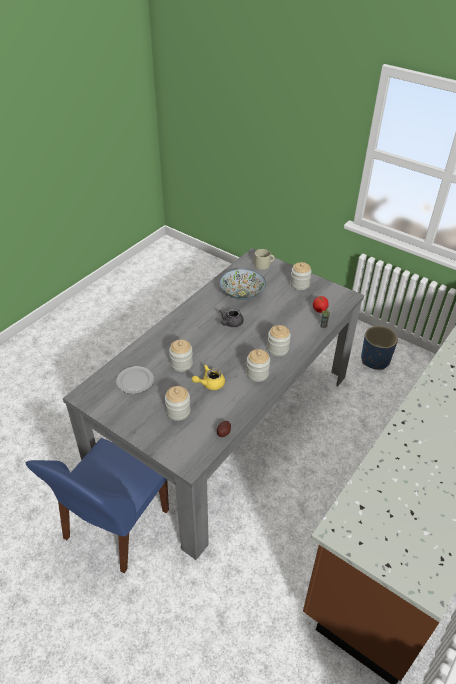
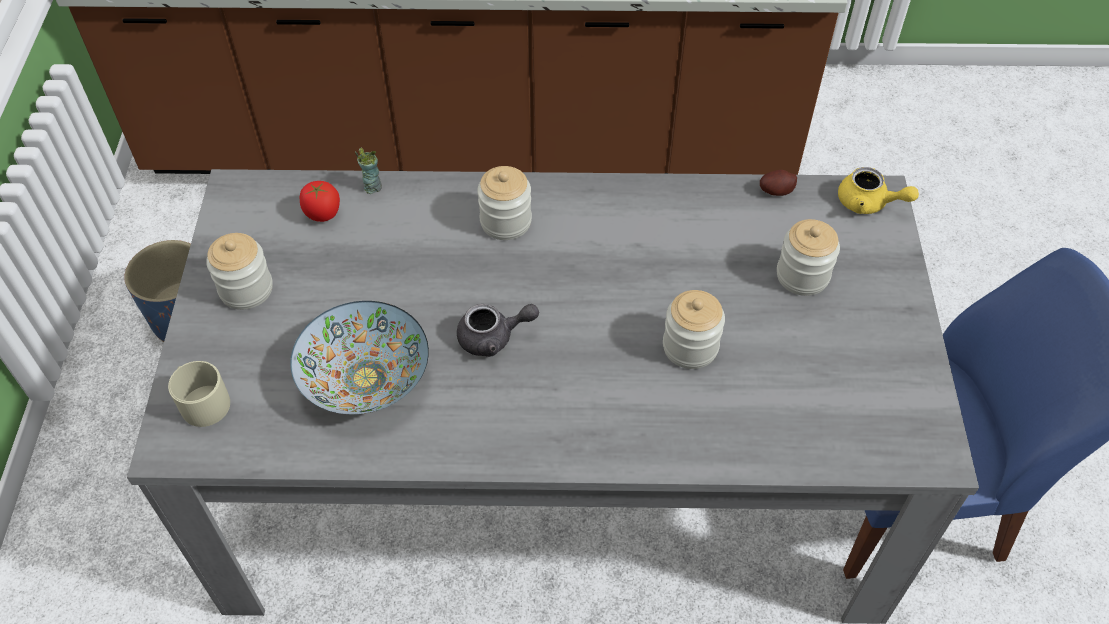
camera: 125 degrees left, 10 degrees up
plate [116,366,154,394] -> none
yellow teapot [192,365,225,390] -> yellow teapot moved to [838,167,919,214]
jar [246,349,270,382] -> none

